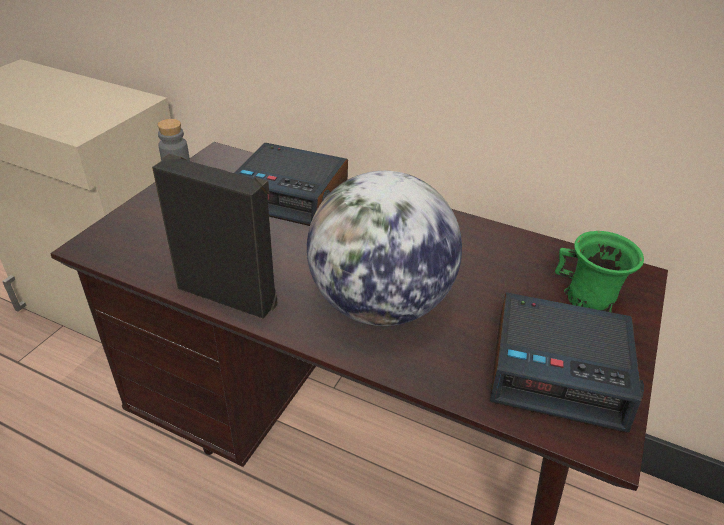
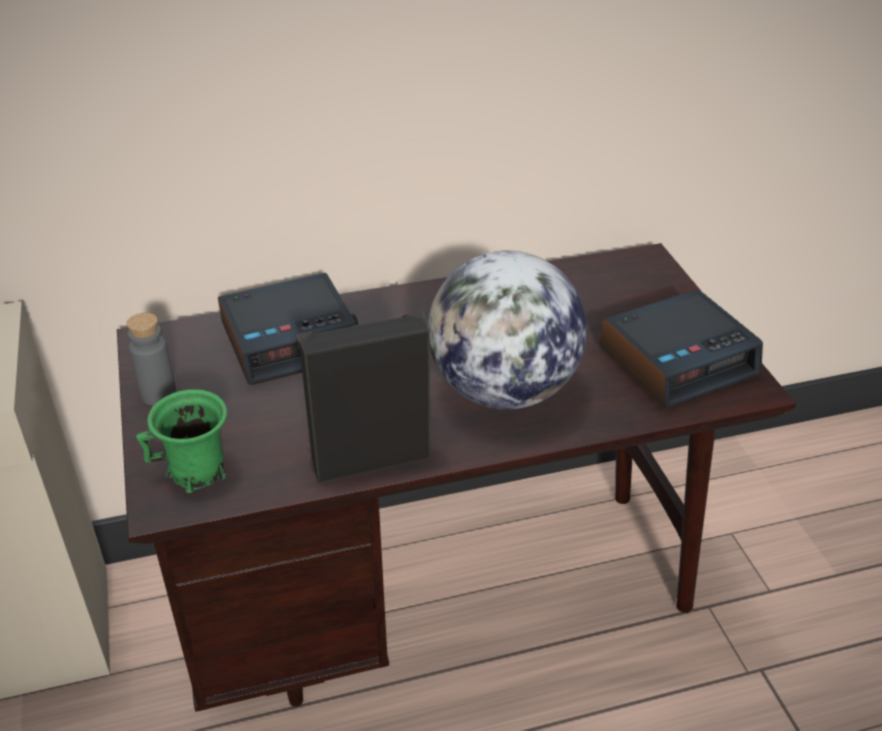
camera: 40 degrees left, 0 degrees up
green mug [555,231,644,312] -> green mug moved to [136,389,227,493]

